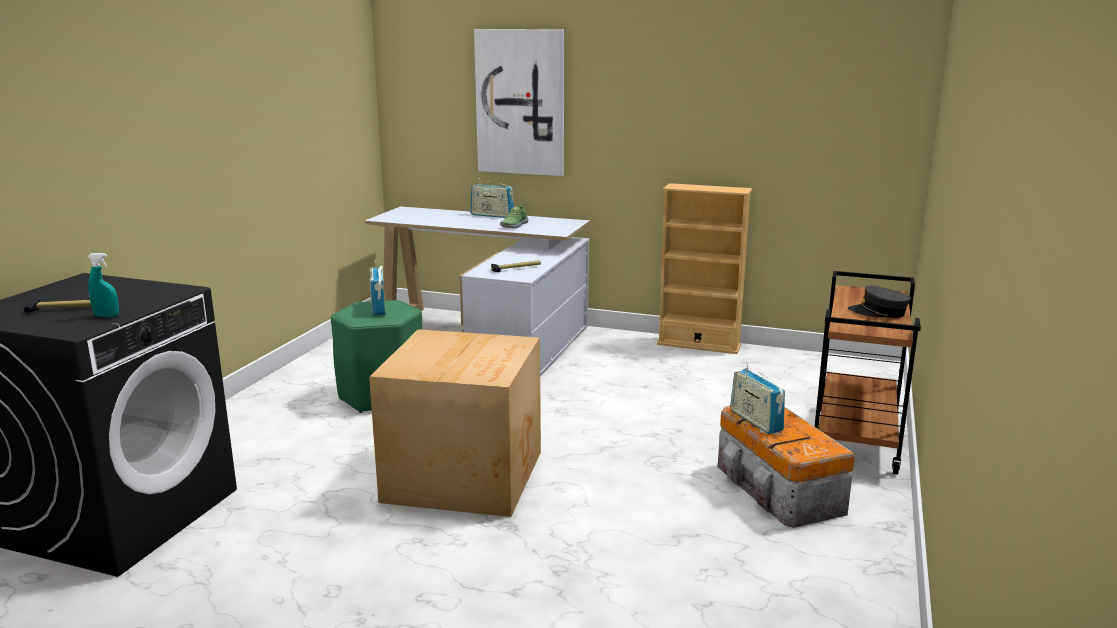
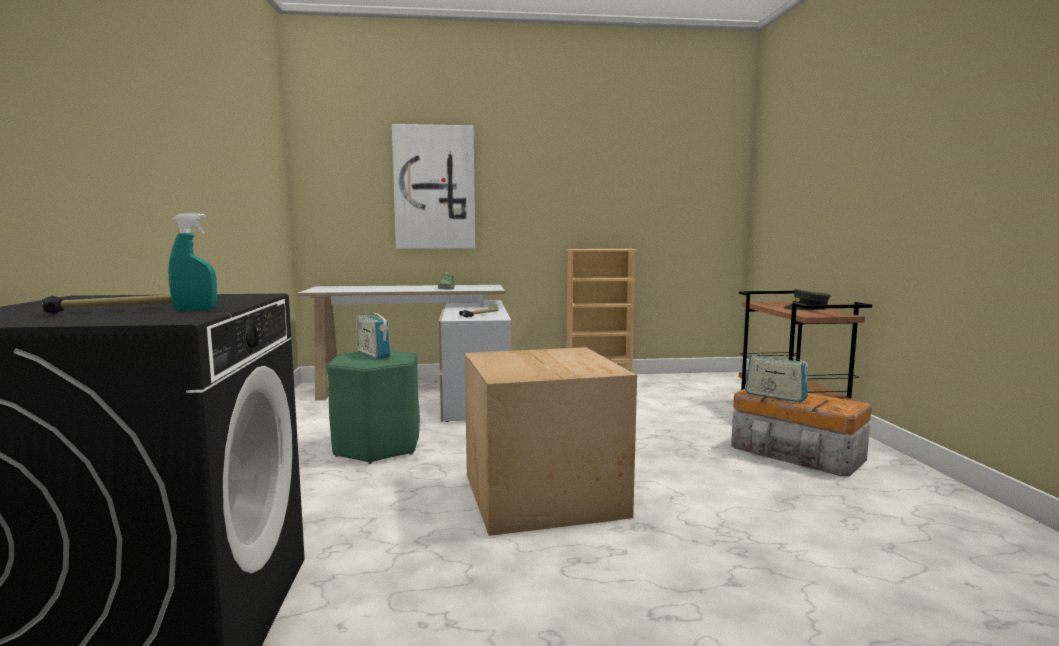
camera: 25 degrees left, 10 degrees down
radio [470,178,514,218] -> none

